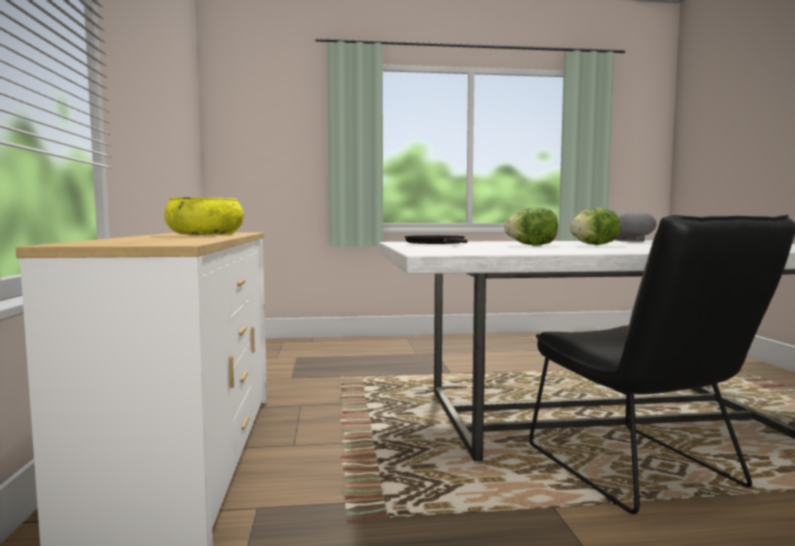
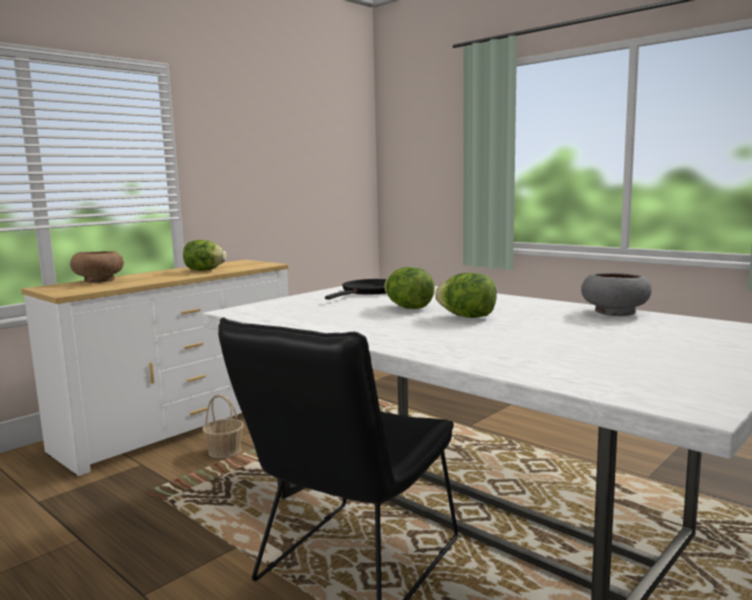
camera: 50 degrees right, 5 degrees up
yellow bowl [164,197,244,235] -> lettuce [183,240,227,271]
none -> brown bowl [70,251,124,283]
none -> basket [202,394,244,458]

